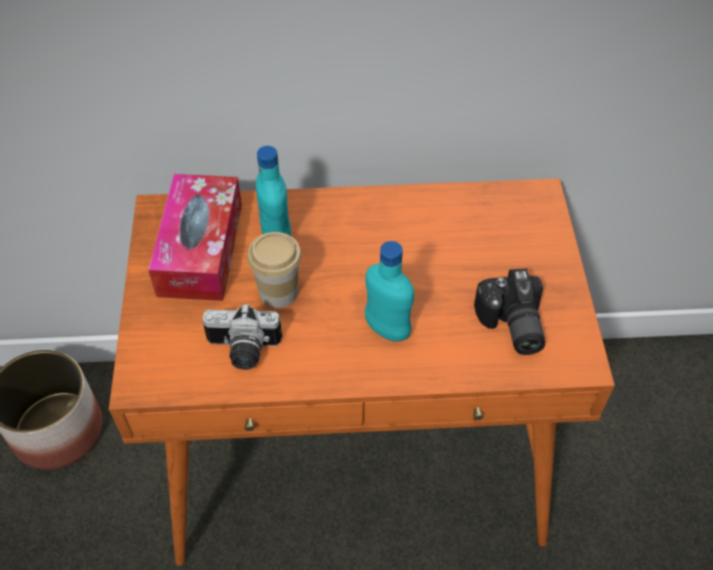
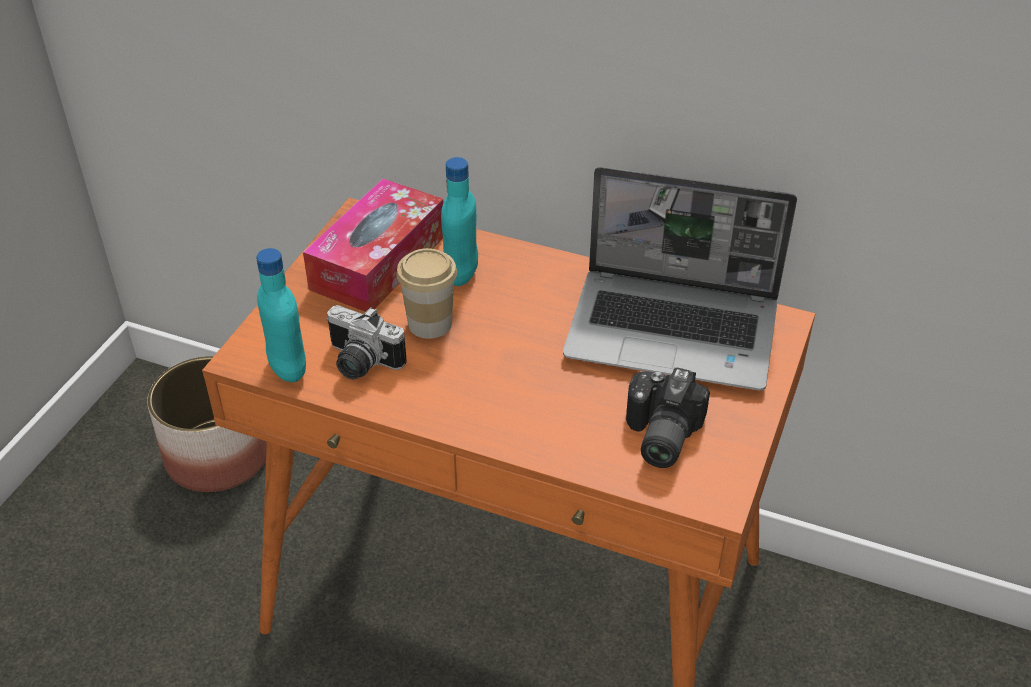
camera: 25 degrees right, 10 degrees down
turquoise bottle [365,241,414,342] -> turquoise bottle moved to [256,248,306,382]
none -> laptop [563,167,797,391]

